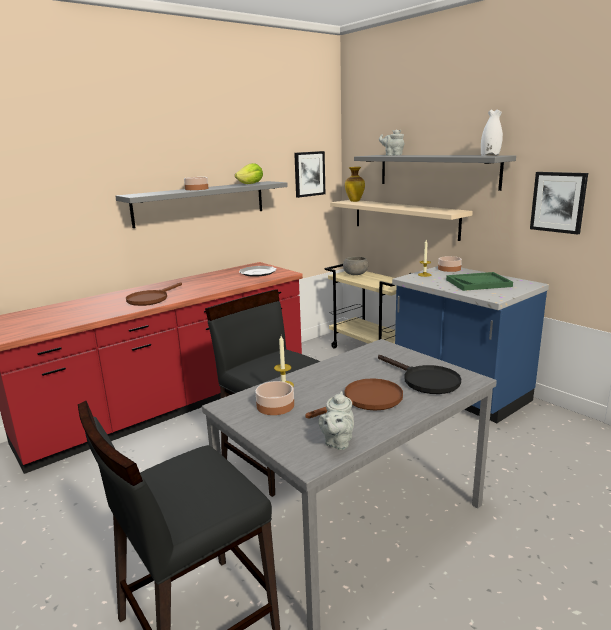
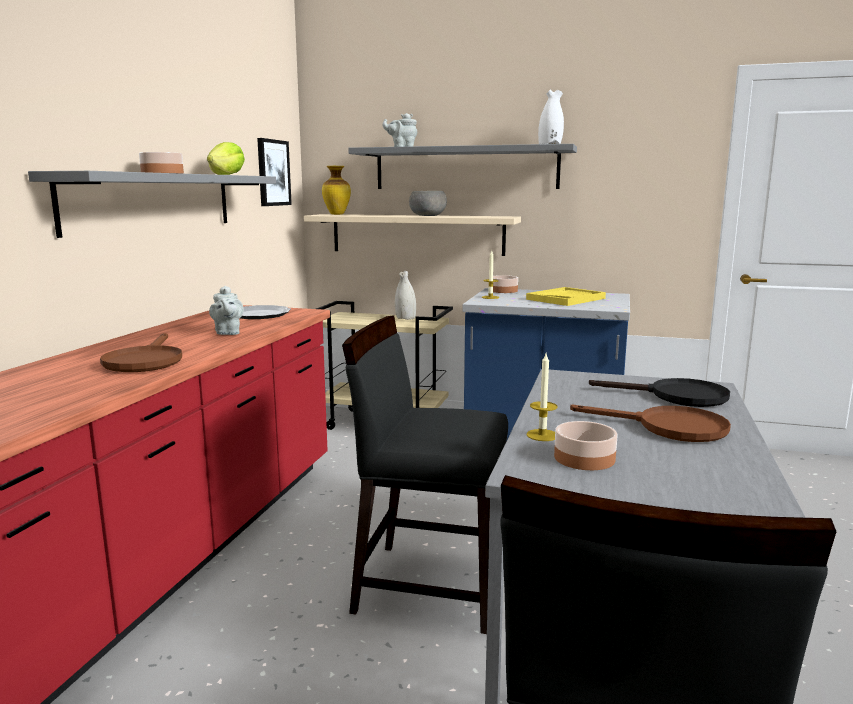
camera: 35 degrees left, 5 degrees down
brown frying pan [305,378,403,418] -> brown frying pan turned 90 degrees clockwise [570,405,731,442]
grey teapot [319,391,354,450] -> grey teapot moved to [209,286,244,335]
grey bowl [343,257,369,275] -> grey bowl moved to [409,191,447,216]
green tray [446,272,513,291] -> yellow tray [526,287,606,306]
picture [530,172,588,235] -> none
none -> white vase [395,271,416,320]

